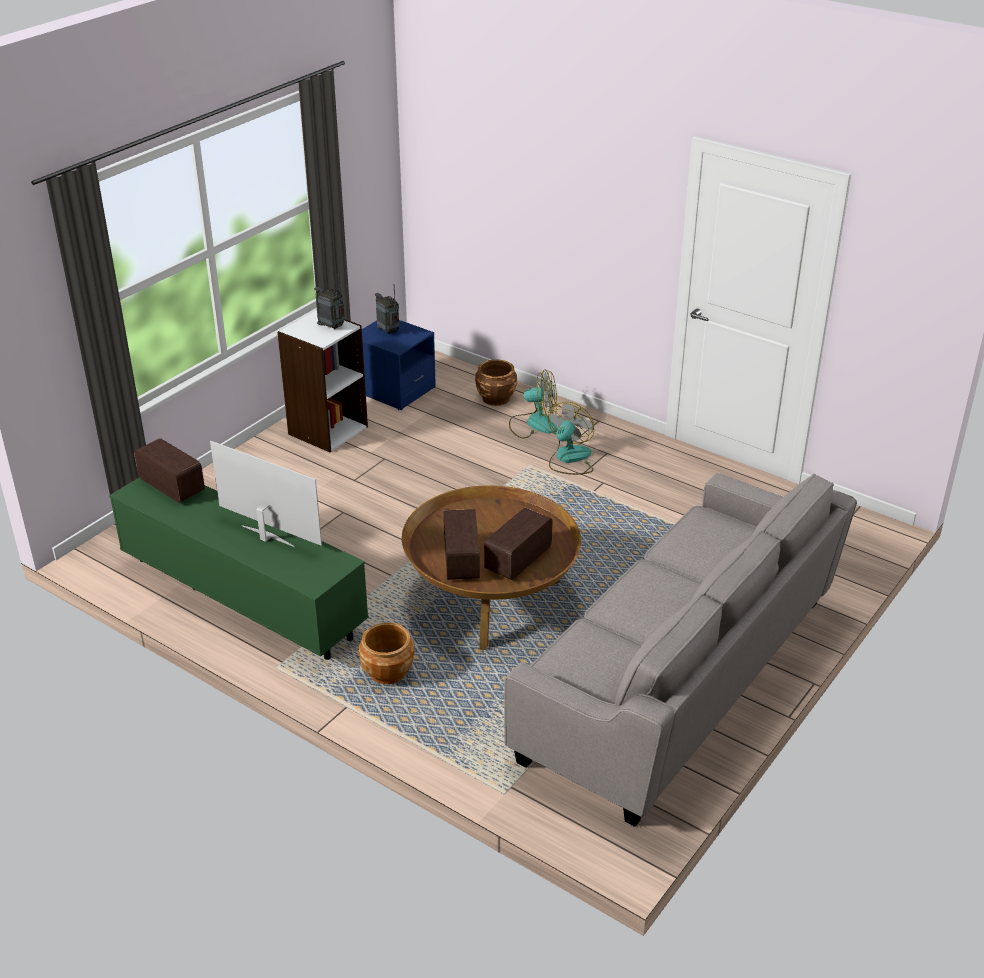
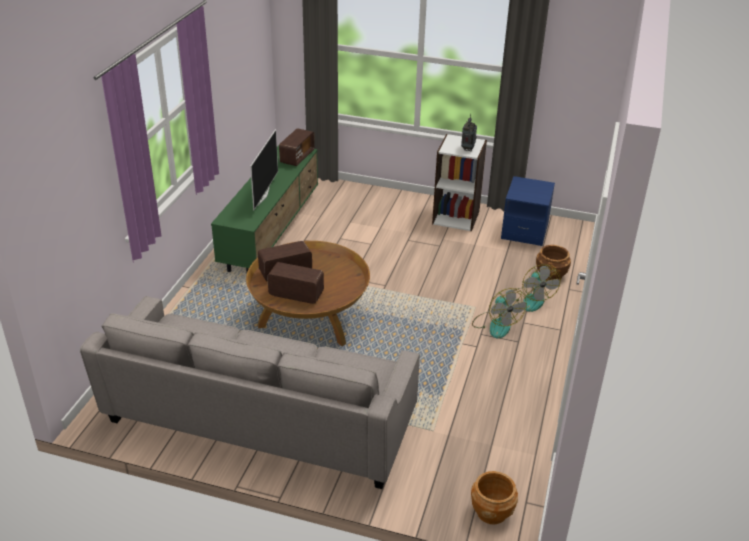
camera: 70 degrees right, 0 degrees up
brown planter [359,622,415,684] -> brown planter moved to [471,471,518,525]
radio [375,287,400,334] -> none
fan [548,402,594,475] -> fan turned 60 degrees clockwise [472,288,527,338]

